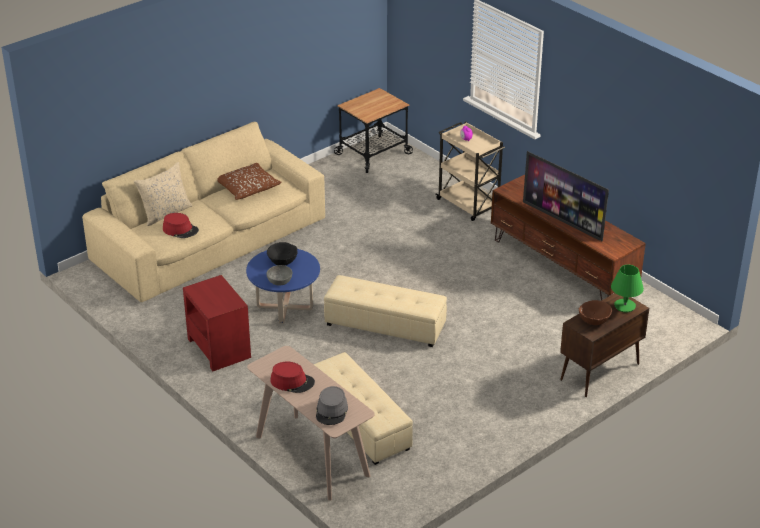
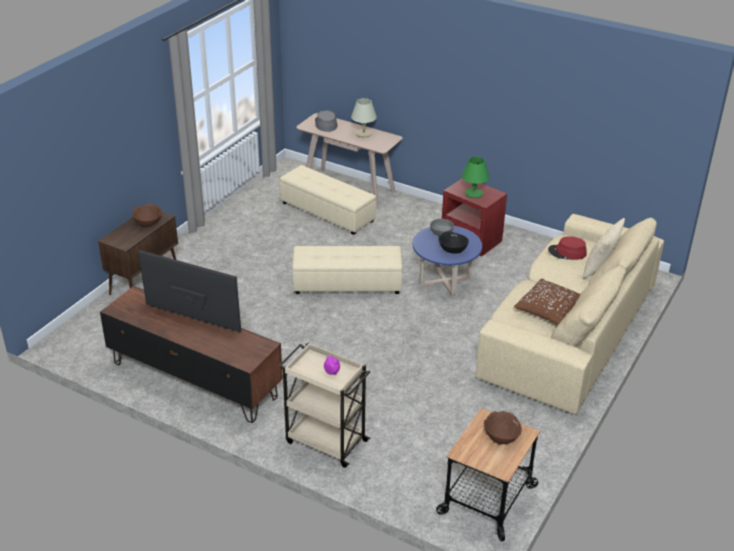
camera: 160 degrees right, 0 degrees up
red hat [270,362,315,393] -> beige table lamp [351,98,377,137]
green table lamp [611,265,644,312] -> green table lamp moved to [462,157,489,198]
none -> brown bowl [484,411,522,444]

